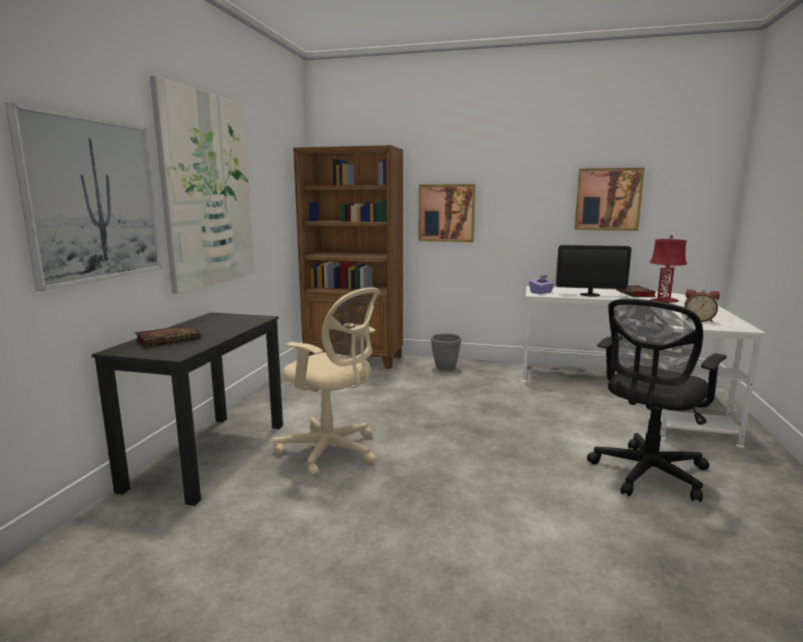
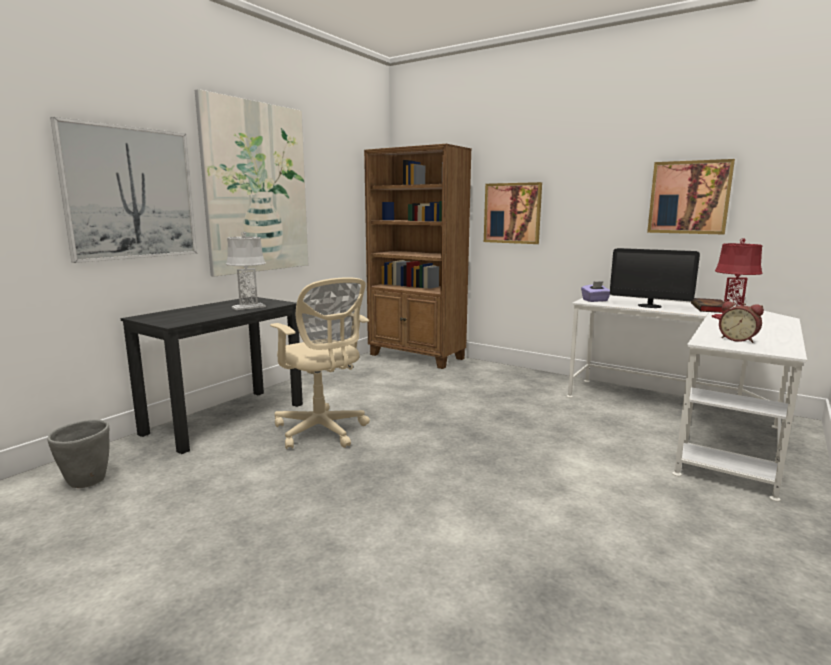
camera: 20 degrees right, 0 degrees up
book [135,325,201,347] -> none
grey planter [431,333,461,370] -> grey planter moved to [47,420,110,488]
black office chair [587,299,727,502] -> none
none -> grey table lamp [226,232,266,310]

